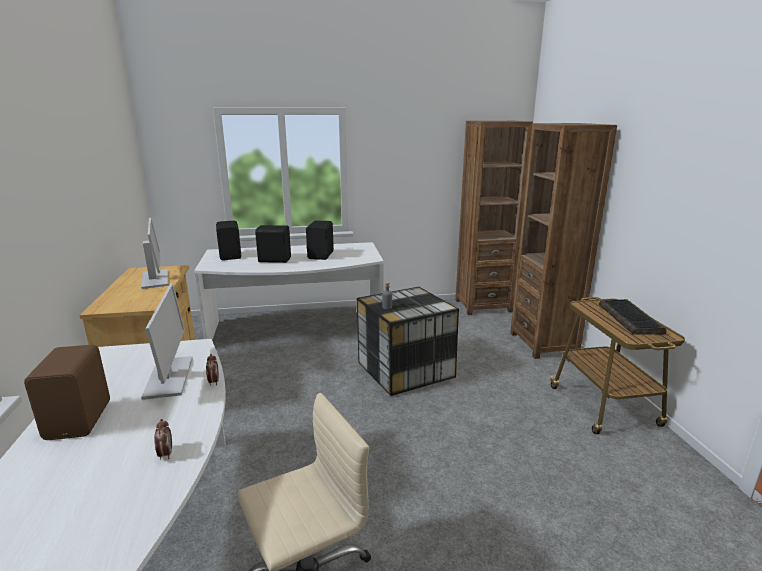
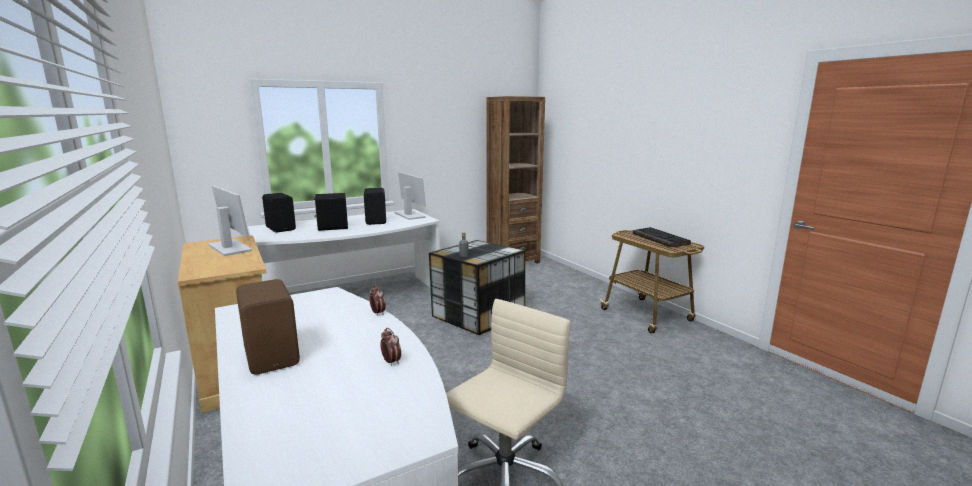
camera: 20 degrees left, 5 degrees down
monitor [141,283,193,400] -> monitor moved to [394,172,426,220]
brown bookcase [510,123,617,359] -> none

